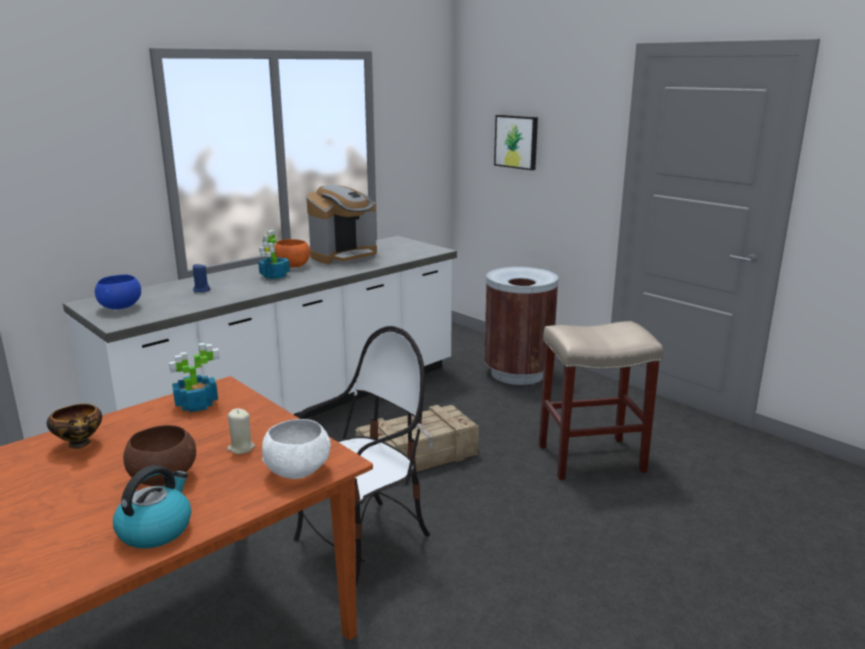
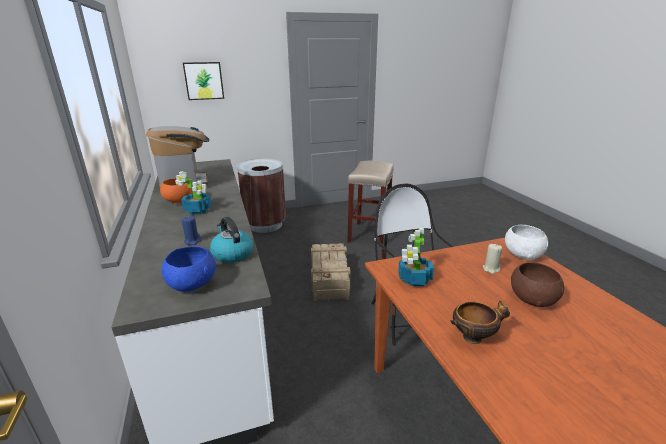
camera: 65 degrees left, 5 degrees up
kettle [113,465,191,549] -> kettle moved to [210,217,253,263]

